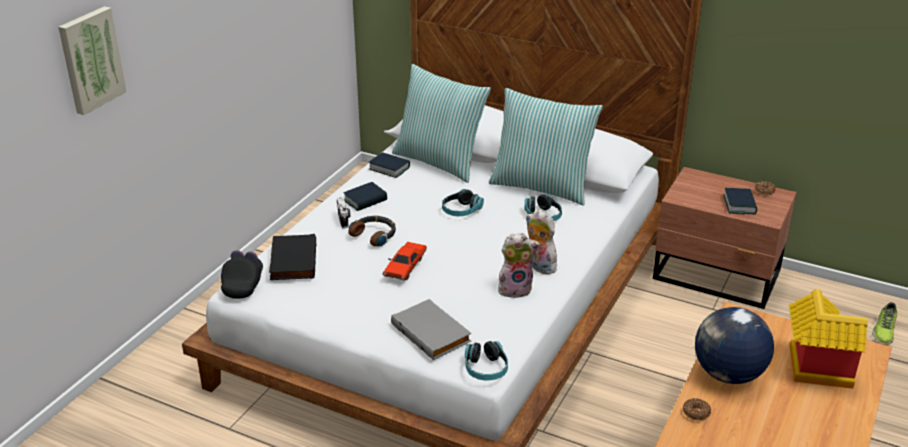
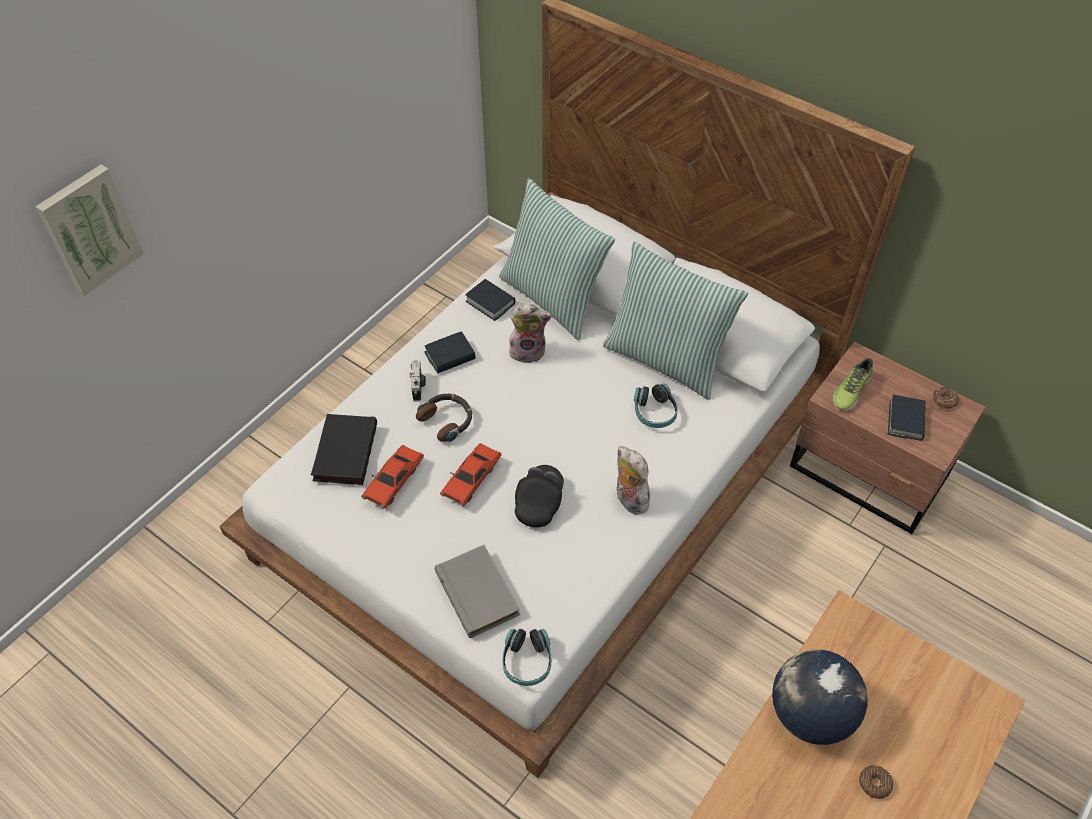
camera: 10 degrees right, 20 degrees up
black cap [221,250,263,299] -> black cap moved to [515,465,564,527]
headphones [442,189,484,216] -> none
plush toy [498,233,540,298] -> plush toy moved to [508,303,552,363]
donut [683,398,711,421] -> donut moved to [859,765,893,799]
toy house [789,289,868,389] -> none
shoe [872,302,897,344] -> shoe moved to [833,358,873,411]
none -> red toy car [361,445,424,509]

